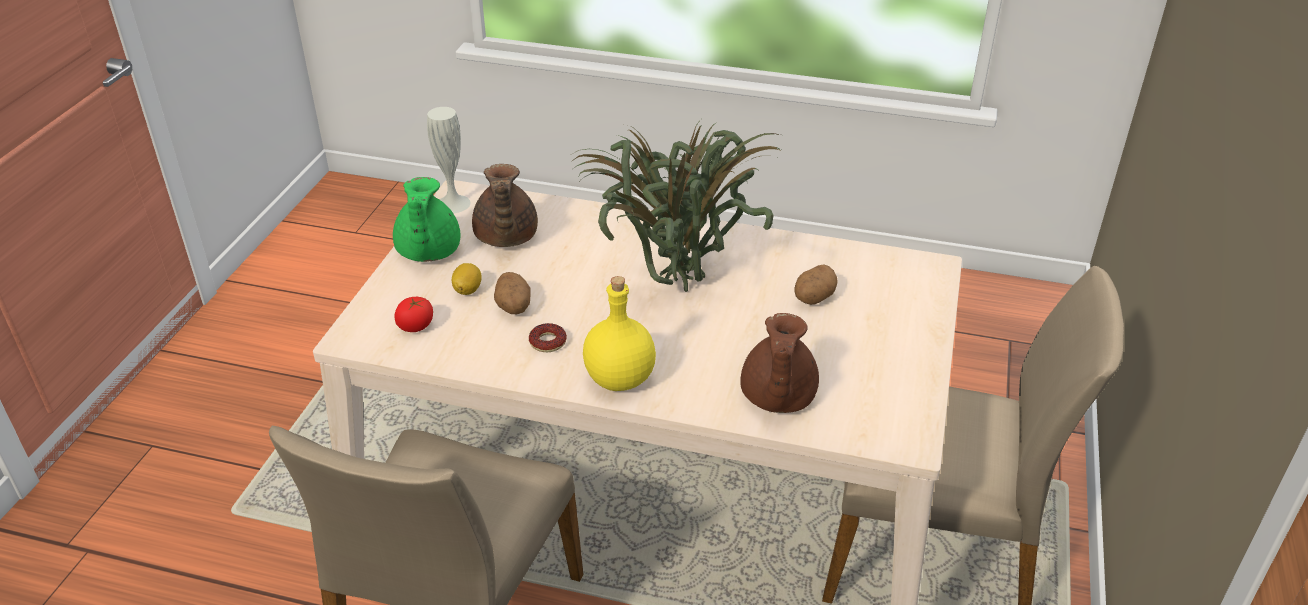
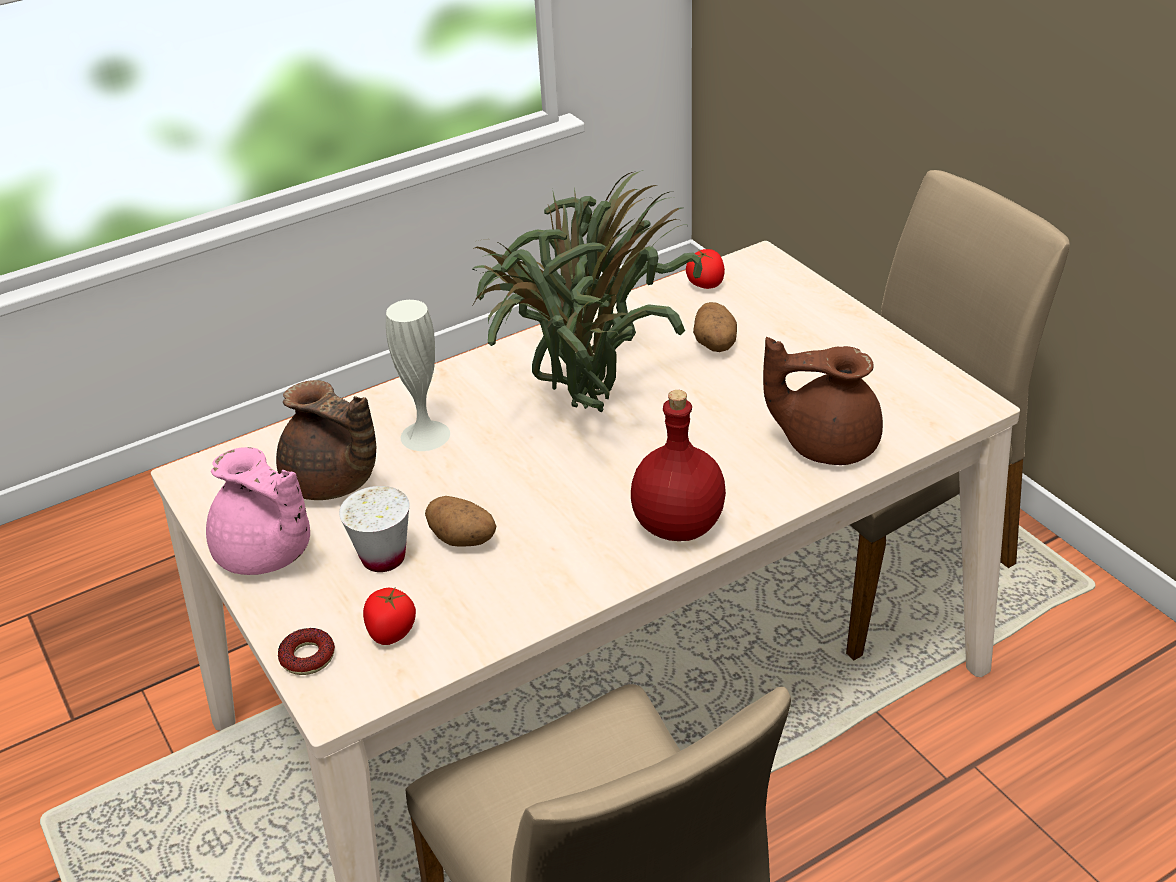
camera: 45 degrees left, 0 degrees up
green teapot [393,177,461,262] -> pink teapot [206,447,310,575]
white vase [427,107,471,213] -> white vase moved to [386,300,450,451]
lemon [452,263,482,295] -> white cup [339,486,410,572]
donut [529,323,567,352] -> donut moved to [278,628,335,675]
yellow bottle [583,276,656,391] -> red bottle [631,390,726,541]
brown teapot [740,313,819,413] -> brown teapot turned 135 degrees clockwise [763,337,883,465]
none -> tomato [686,249,725,289]

